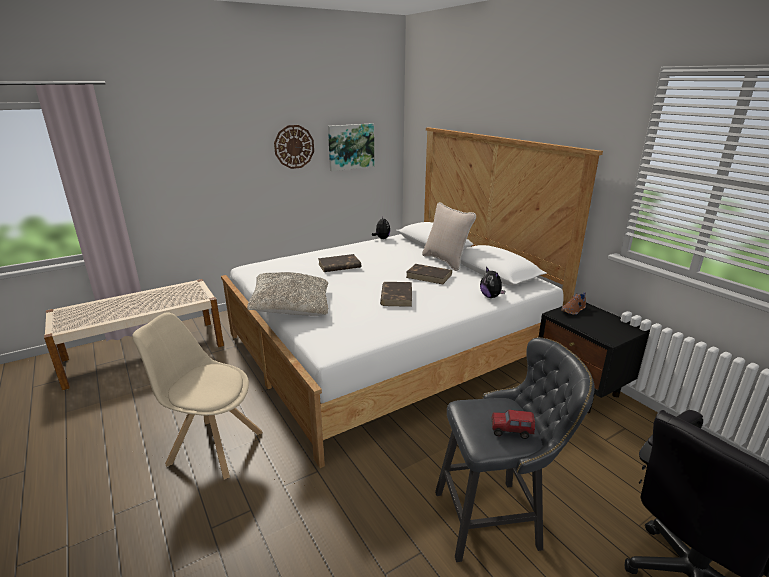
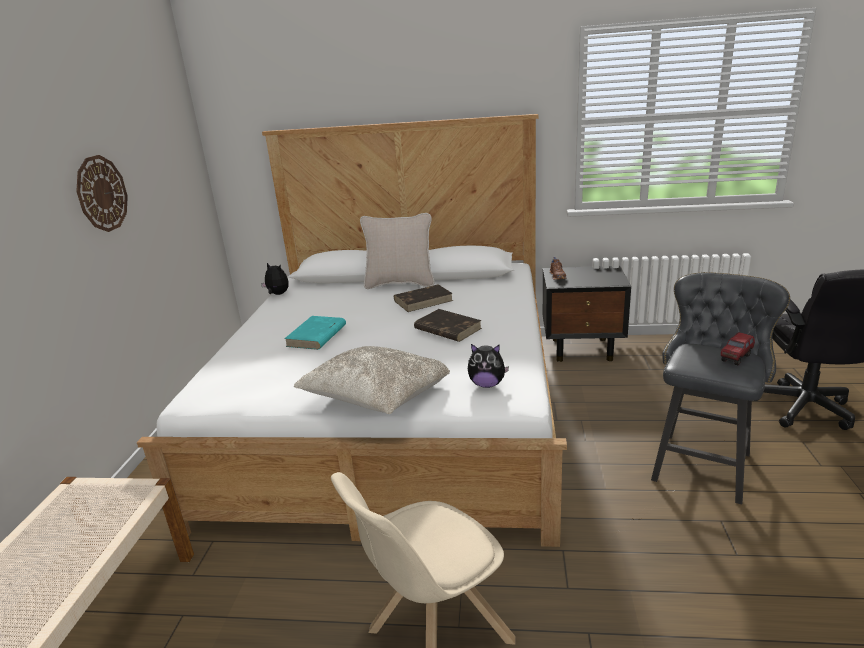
camera: 50 degrees left, 0 degrees up
brown book [318,254,361,272] -> turquoise book [284,316,346,350]
picture [328,123,374,171] -> none
plush toy [480,267,505,298] -> plush toy moved to [468,344,509,388]

